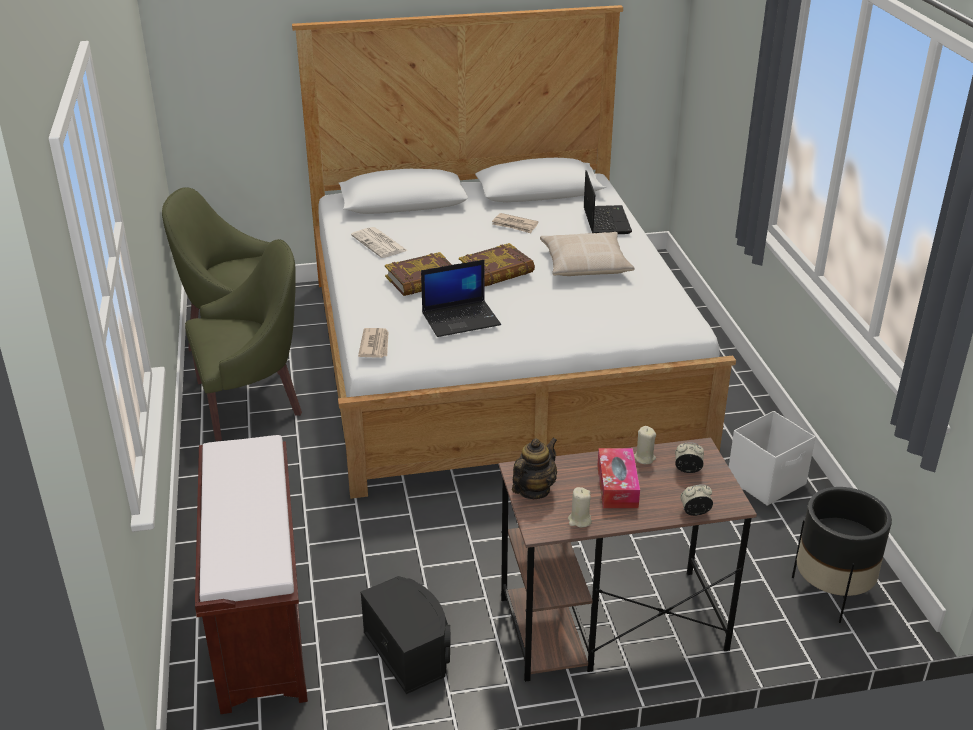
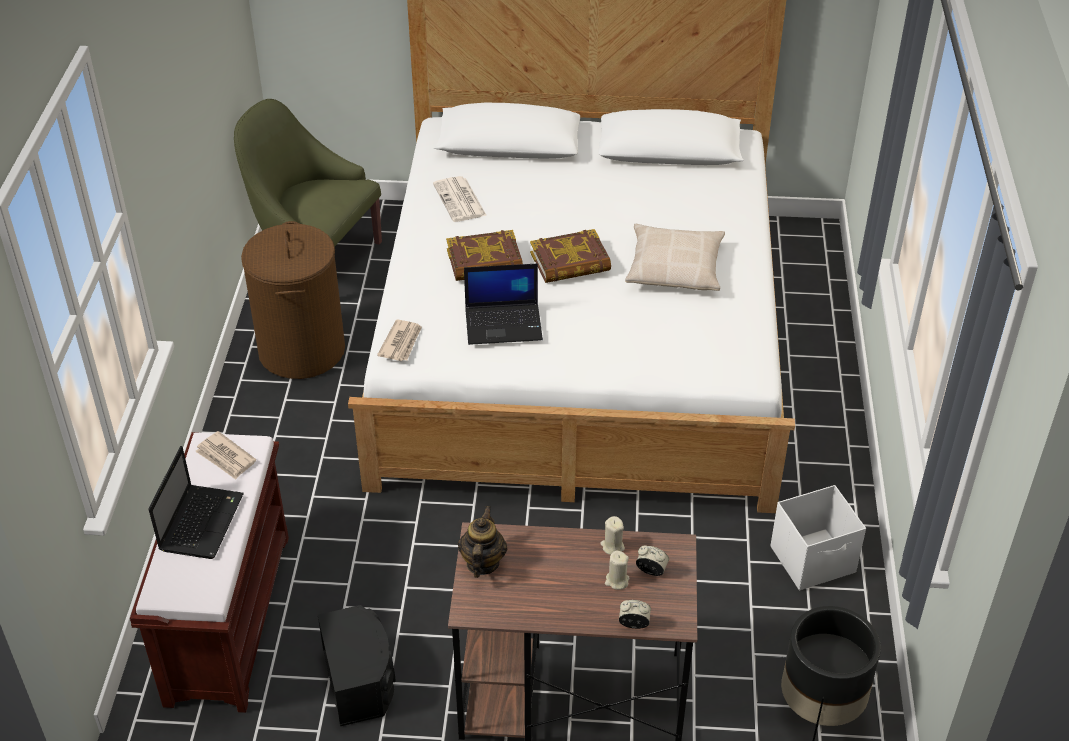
camera: 15 degrees right, 10 degrees up
green armchair [185,239,302,441] -> brown laundry basket [241,221,345,379]
newspaper [492,213,538,233] -> newspaper moved to [195,431,256,480]
teapot [512,438,557,499] -> teapot turned 45 degrees counterclockwise [458,506,507,578]
beige candle [568,487,592,528] -> beige candle moved to [605,551,630,590]
laptop [584,170,632,234] -> laptop moved to [149,446,244,559]
tissue box [597,448,640,508] -> none

